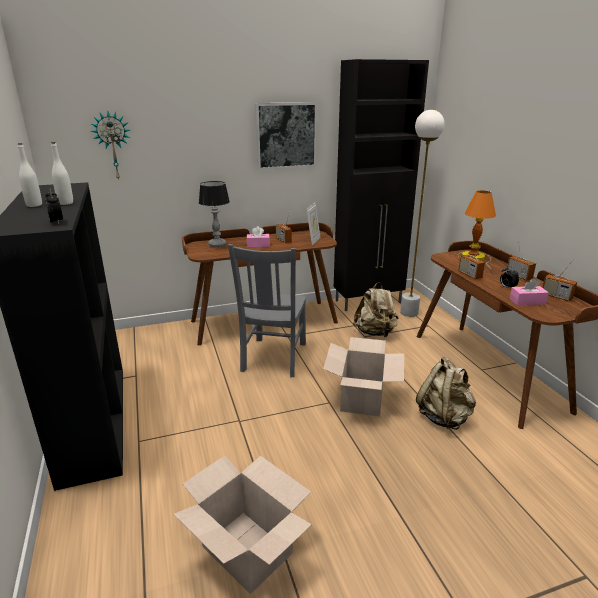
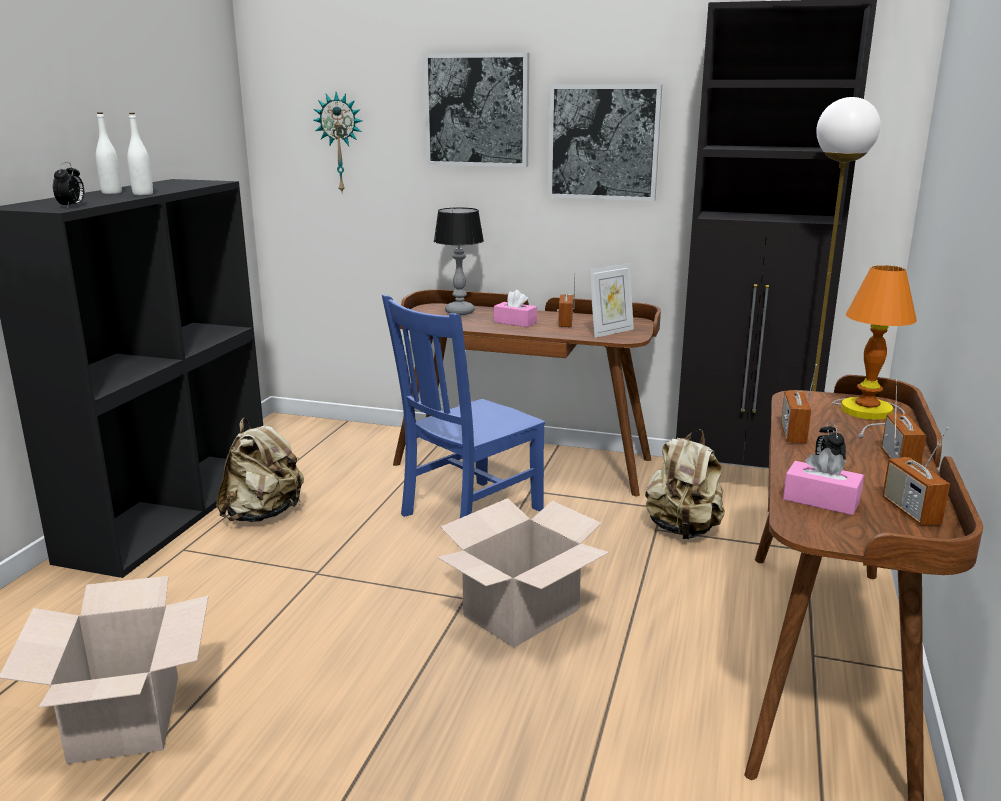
camera: 35 degrees right, 5 degrees down
grey chair [228,244,306,377] -> blue chair [382,295,545,546]
beige backpack [416,357,476,430] -> beige backpack moved to [216,418,304,522]
none -> picture [424,53,529,167]

